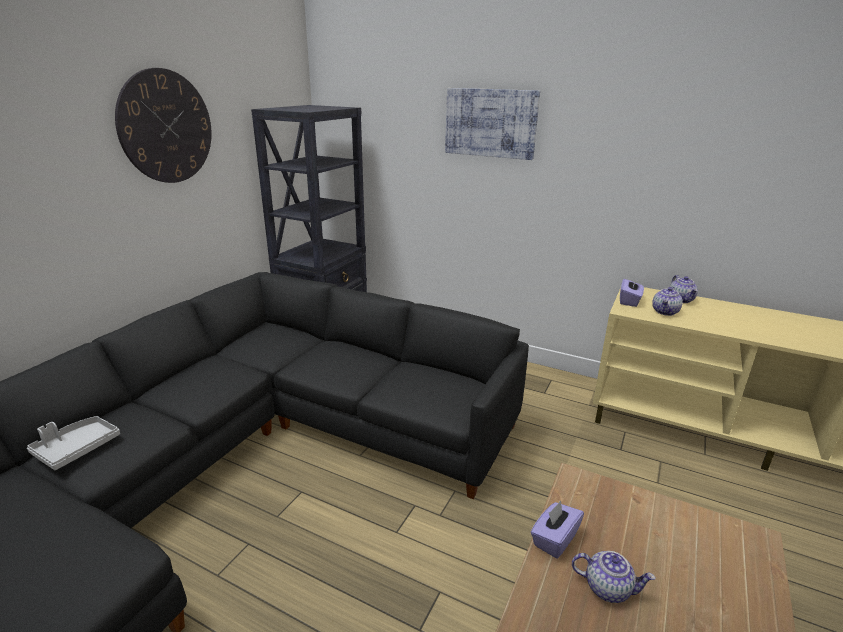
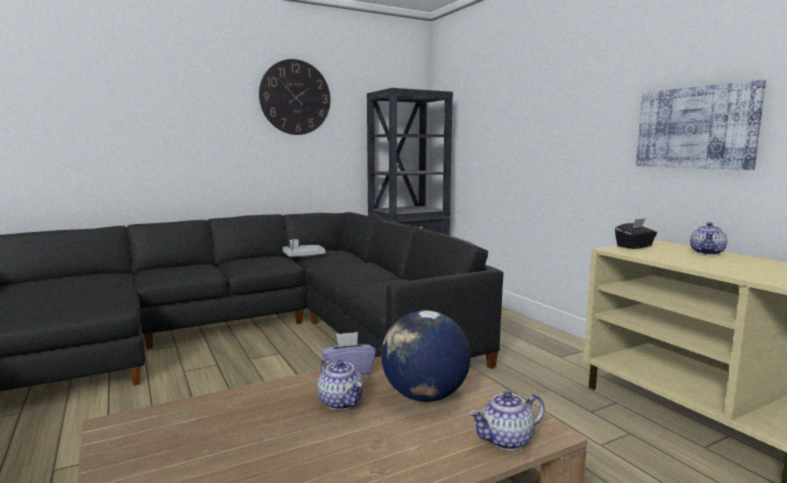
camera: 35 degrees right, 15 degrees down
grey tray [27,416,120,470] -> grey tray moved to [283,239,326,257]
picture [445,88,540,160] -> picture moved to [636,80,766,170]
purple tissue box [620,278,644,307] -> black tissue box [615,218,657,249]
teapot [652,287,683,316] -> teapot moved to [469,391,545,450]
none -> globe [381,310,471,402]

